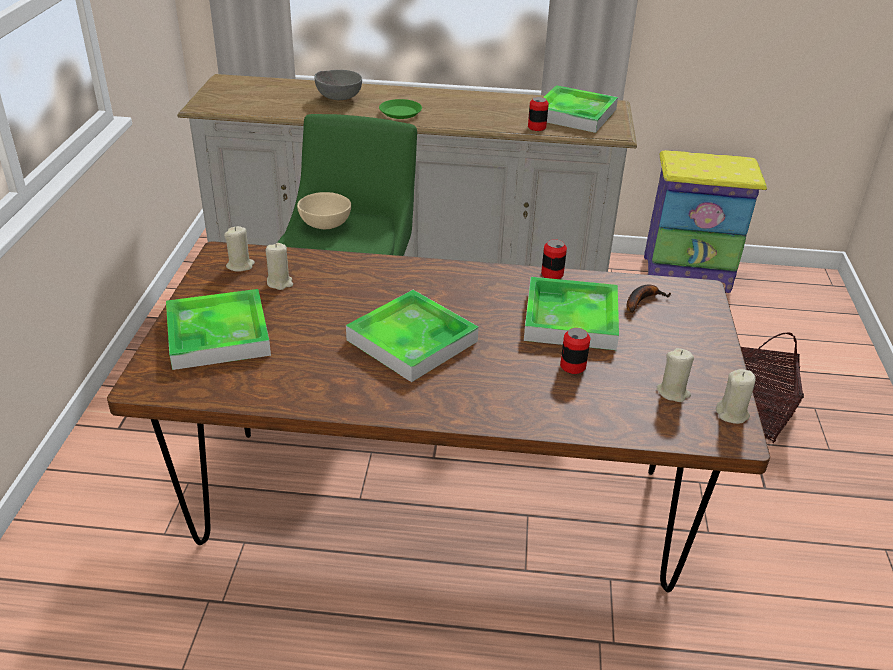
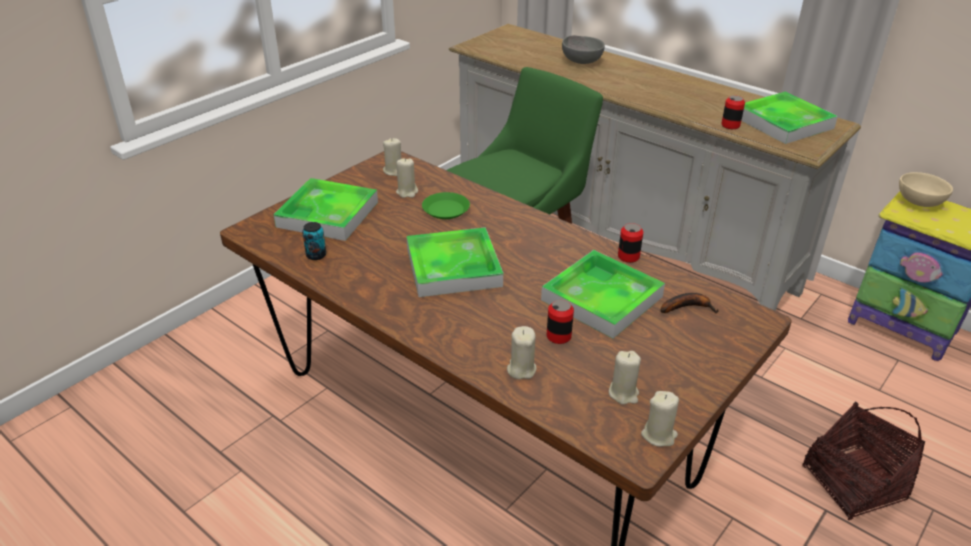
camera: 35 degrees right, 0 degrees up
beige bowl [297,192,351,229] -> beige bowl moved to [899,172,953,207]
green plate [379,99,422,119] -> green plate moved to [422,192,470,219]
none -> can [302,222,326,260]
none -> beige candle [507,326,536,379]

